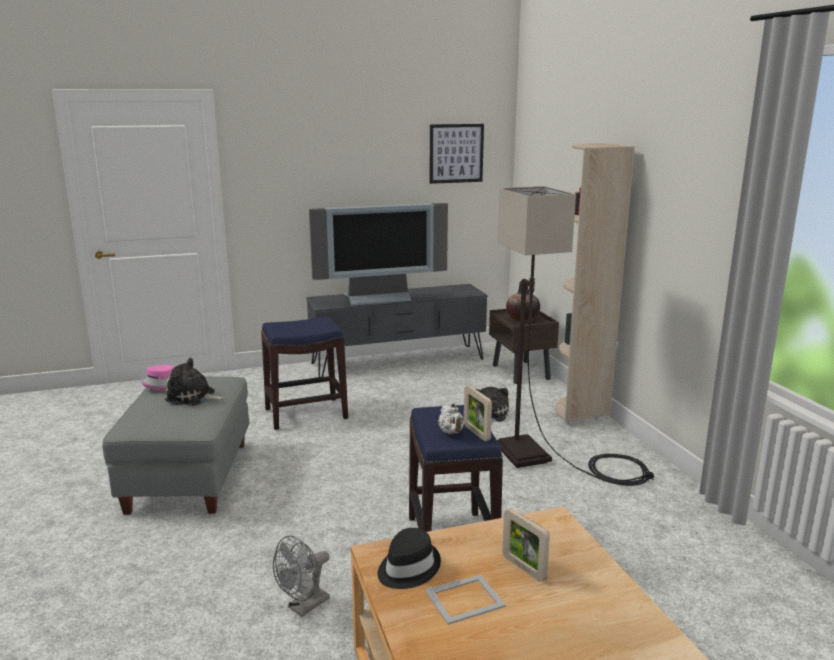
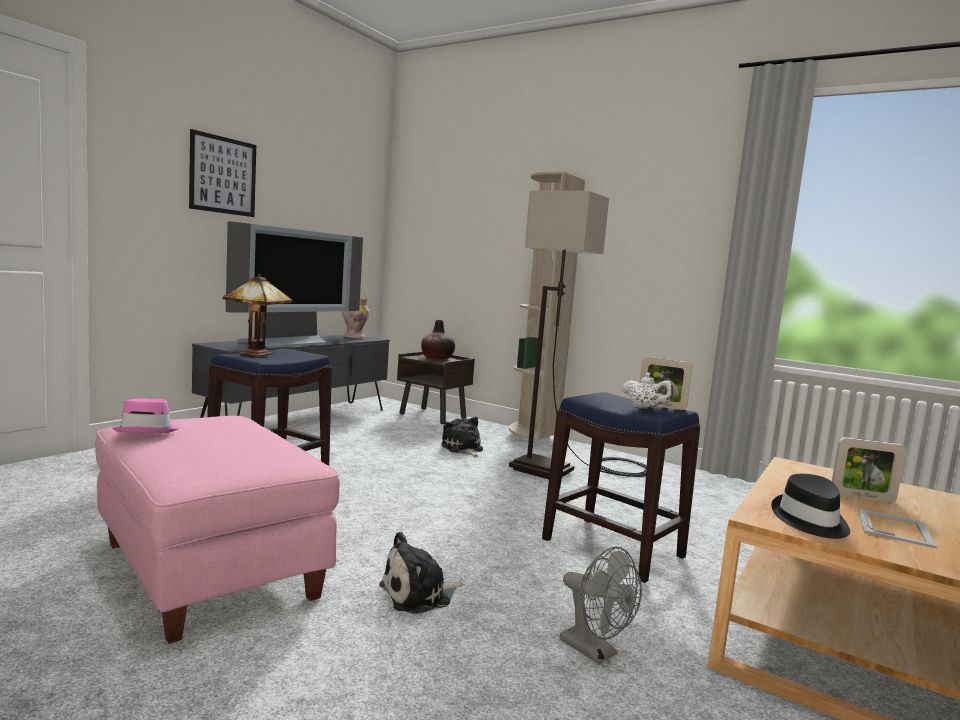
camera: 40 degrees left, 10 degrees down
grey ottoman [102,376,249,515] -> pink ottoman [95,416,340,644]
plush toy [165,358,225,406] -> plush toy moved to [379,532,463,614]
grey fan [273,536,330,617] -> grey fan turned 45 degrees counterclockwise [560,547,642,664]
picture [429,124,484,184] -> picture moved to [189,129,256,217]
none -> table lamp [222,274,293,356]
none -> vase [342,298,369,338]

